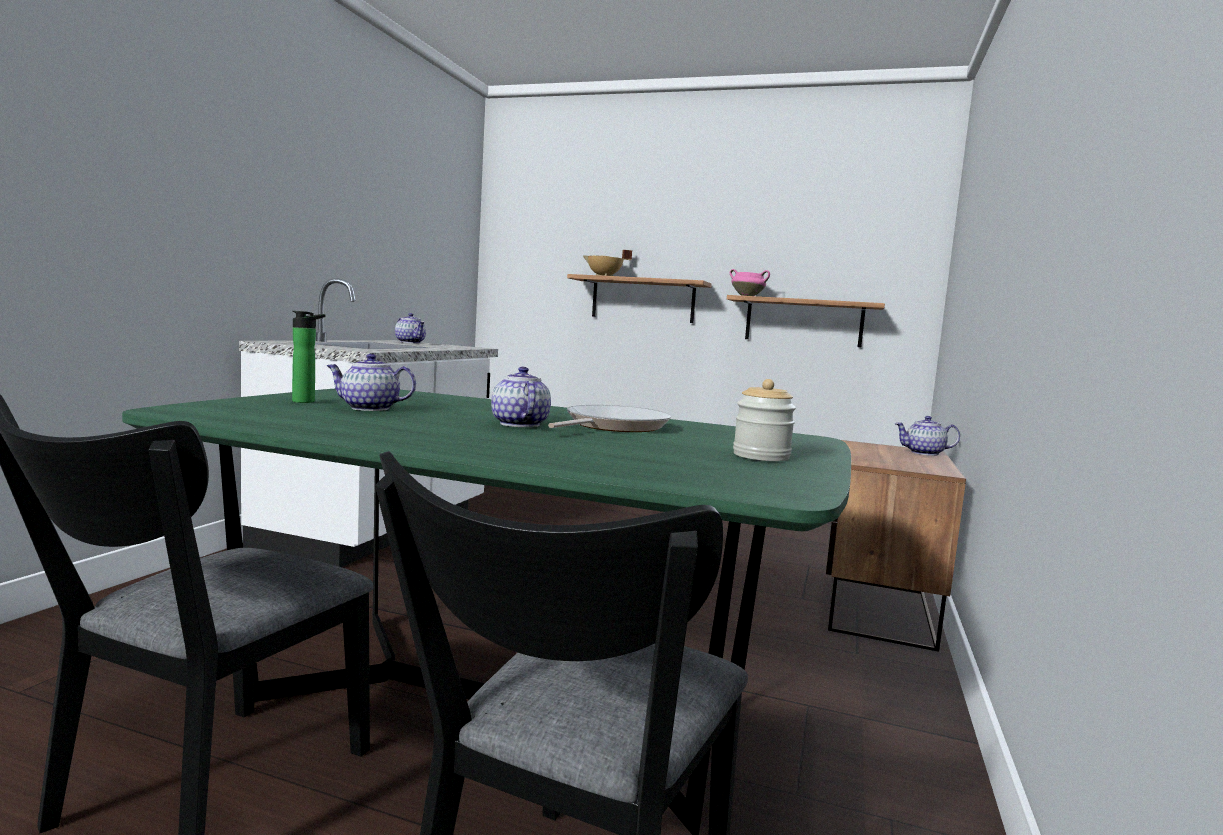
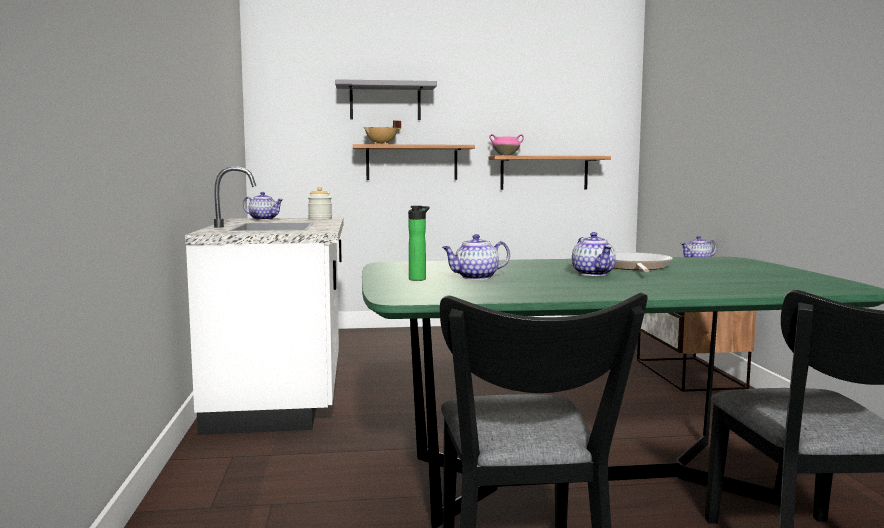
camera: 25 degrees left, 0 degrees up
teapot [491,367,551,427] -> teapot turned 150 degrees counterclockwise [572,232,616,276]
jar [733,379,796,461] -> jar moved to [308,187,332,220]
none -> grey shelf [335,79,437,120]

